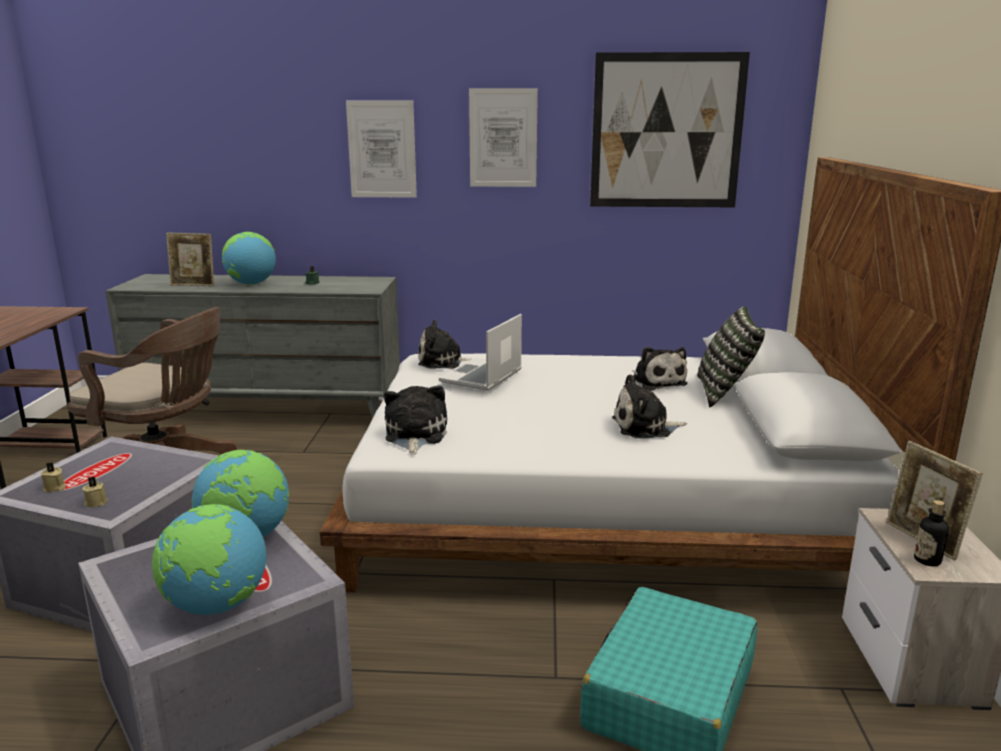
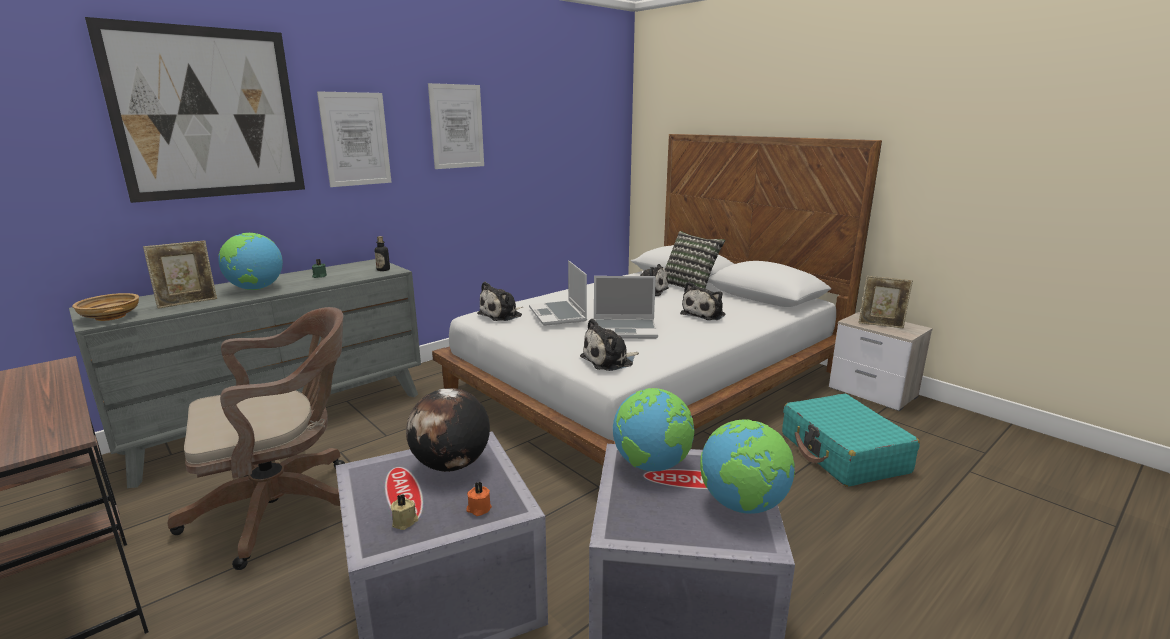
camera: 45 degrees left, 0 degrees up
beige candle [82,477,108,507] -> orange candle [466,482,492,516]
plush toy [384,385,447,455] -> plush toy turned 75 degrees counterclockwise [580,318,639,371]
picture [590,52,750,207] -> picture moved to [85,17,305,203]
bottle [914,500,949,566] -> bottle moved to [375,236,390,271]
none -> beige bowl [72,293,139,321]
none -> globe [406,388,490,472]
none -> laptop [594,276,658,339]

